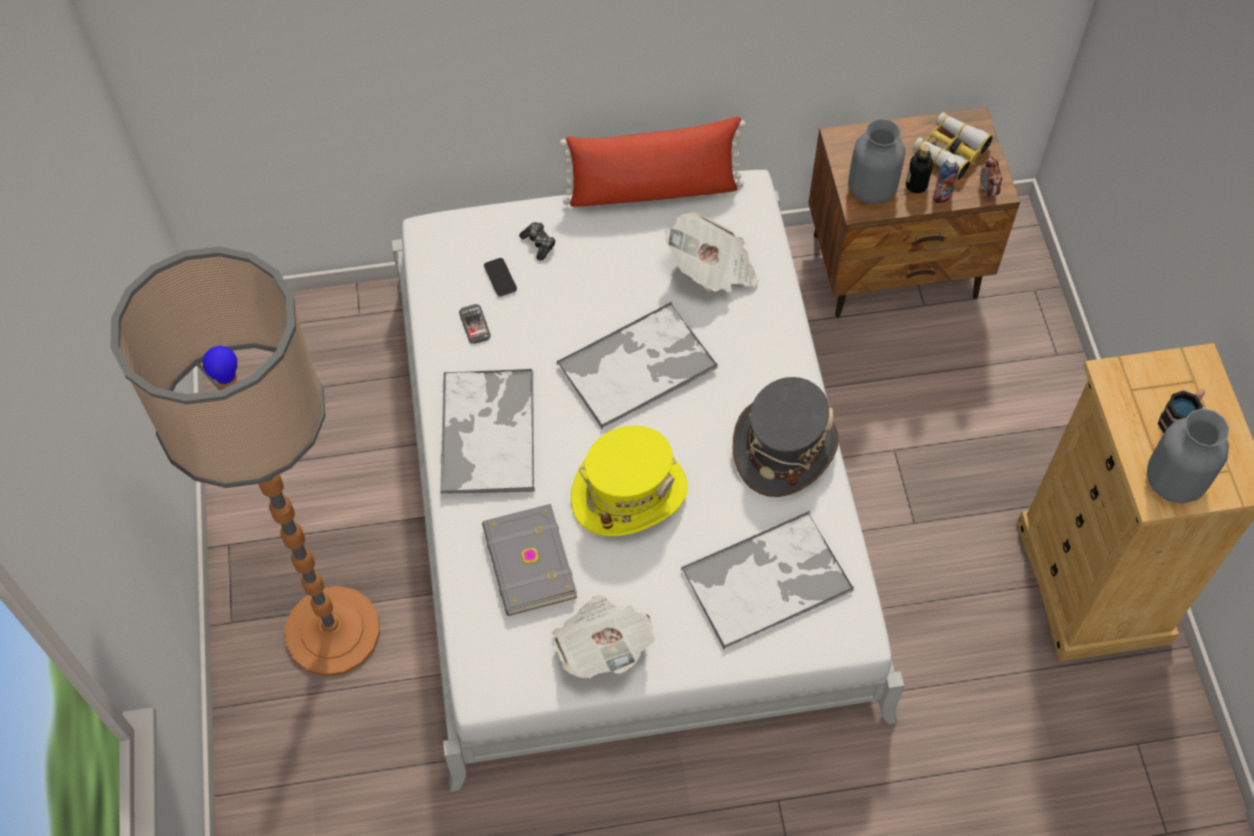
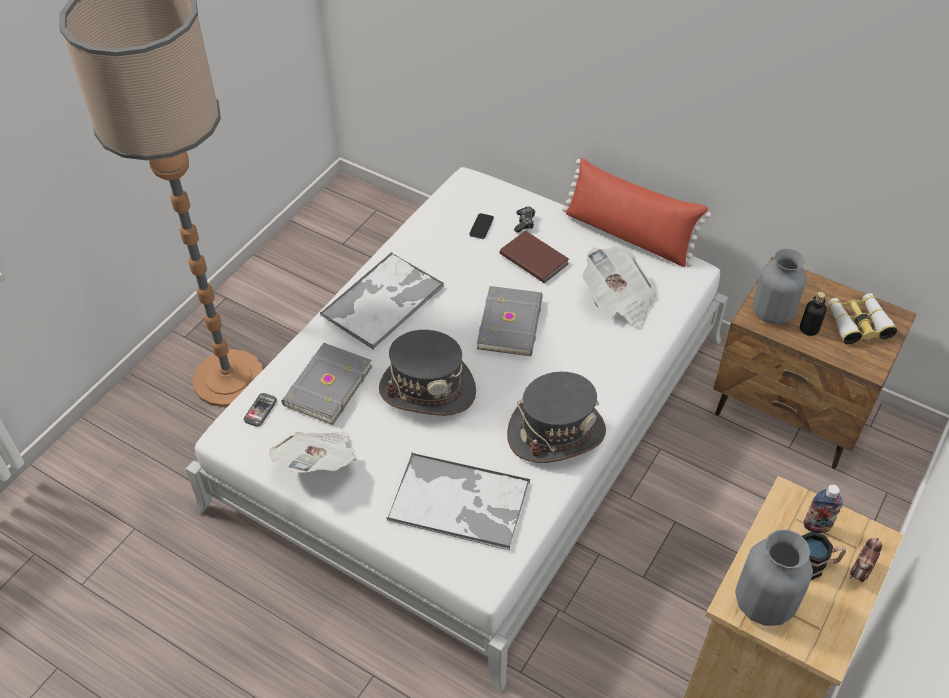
camera: 40 degrees right, 10 degrees down
phone [459,304,491,344] -> phone moved to [243,393,277,427]
tray [557,302,718,429] -> grey book [477,286,543,356]
yellow hat [571,426,688,536] -> grey hat [379,330,476,416]
bottle [933,156,960,203] -> bottle moved to [803,484,843,533]
alarm clock [980,157,1002,199] -> alarm clock moved to [850,538,882,583]
none -> brown book [500,231,569,283]

